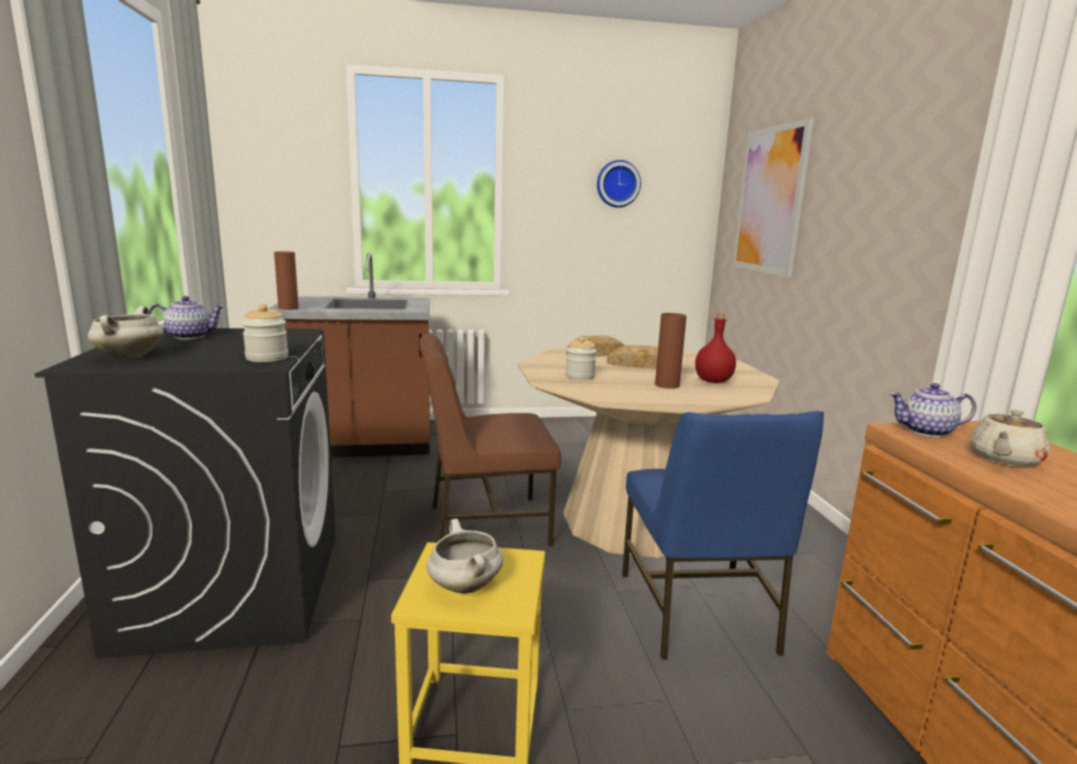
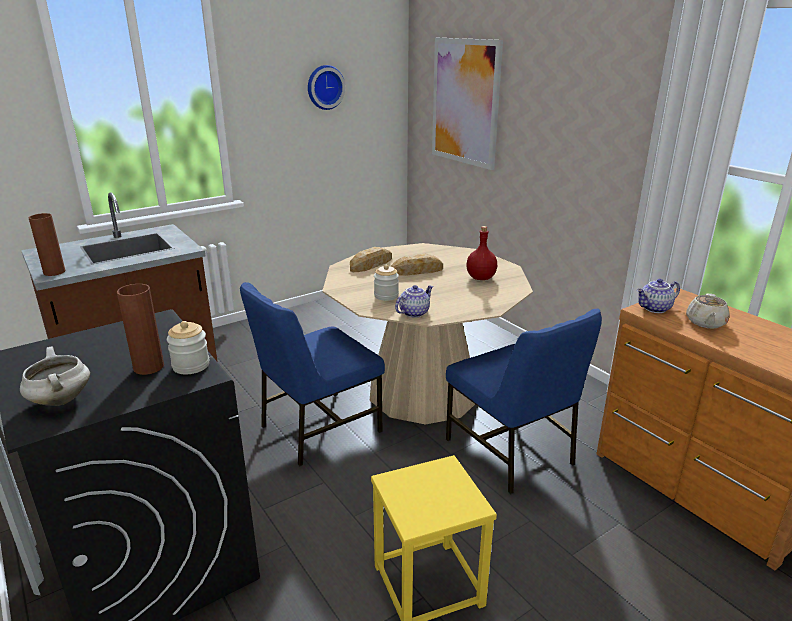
camera: 25 degrees left, 10 degrees up
teapot [148,296,225,339] -> teapot moved to [395,285,433,318]
brown chair [419,334,561,546] -> blue chair [240,282,385,467]
white cooking pot [427,519,503,594] -> none
brown vase [655,313,687,389] -> brown vase moved to [117,284,164,375]

